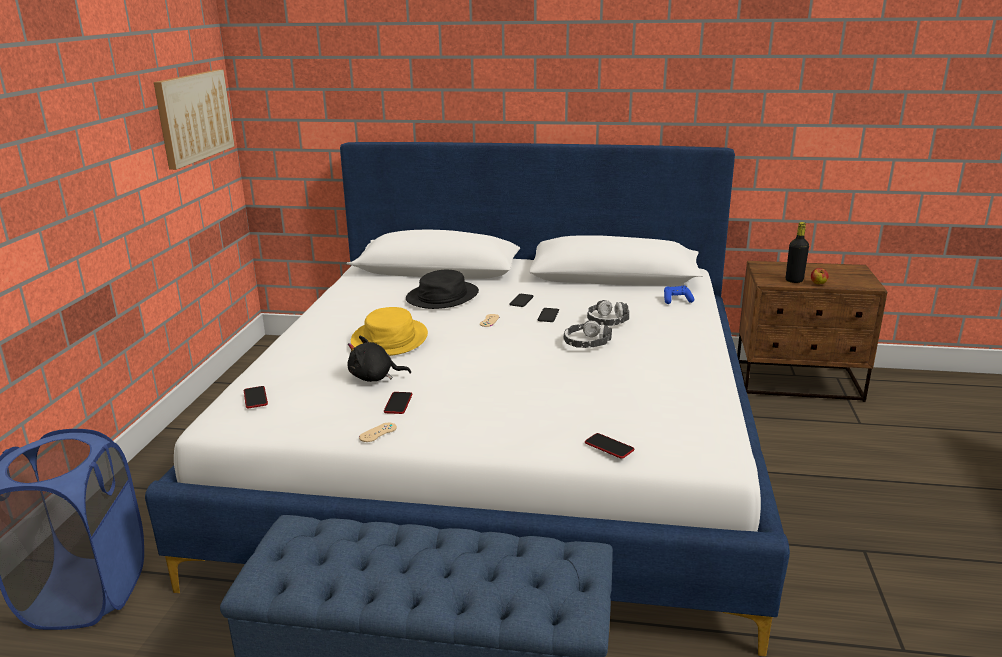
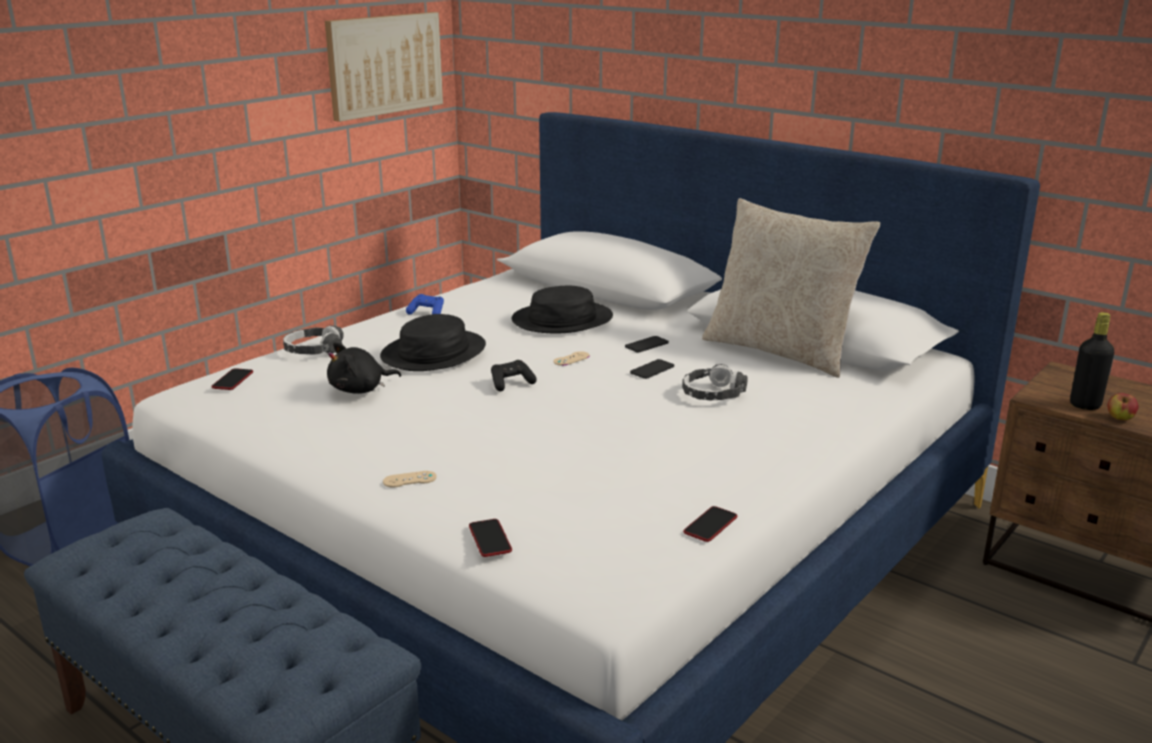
camera: 30 degrees right, 0 degrees up
black plush toy [348,336,411,382] -> black plush toy turned 60 degrees counterclockwise [327,342,401,394]
yellow hat [351,307,428,356] -> black hat [380,314,486,371]
beige game controller [359,423,397,442] -> beige game controller moved to [383,471,437,488]
phone [384,392,412,414] -> phone moved to [683,506,737,542]
headphones [564,320,612,348] -> headphones moved to [283,326,344,355]
blue game controller [664,285,694,304] -> blue game controller moved to [406,294,444,314]
none -> black game controller [491,360,537,391]
none -> beige pillow [702,198,881,378]

